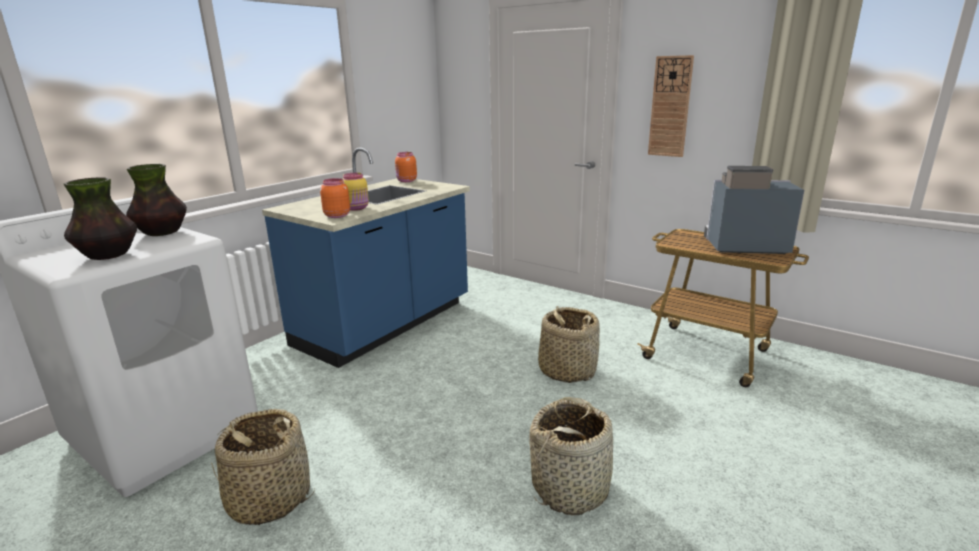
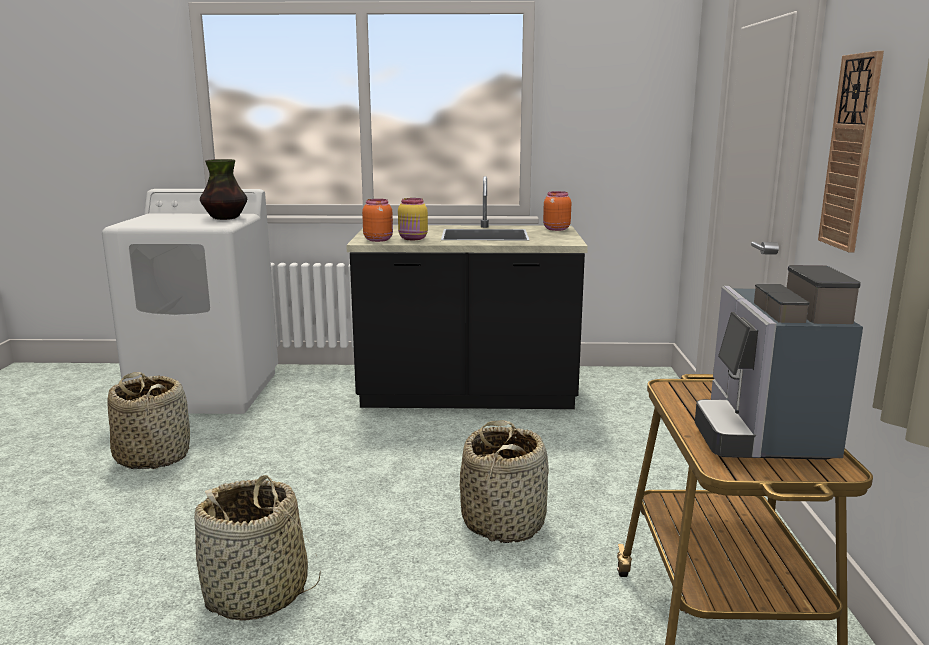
camera: 55 degrees right, 5 degrees down
vase [63,177,137,260] -> none
blue counter [262,148,470,368] -> black counter [346,176,588,409]
coffee machine [704,166,804,254] -> coffee machine turned 150 degrees counterclockwise [695,265,863,460]

